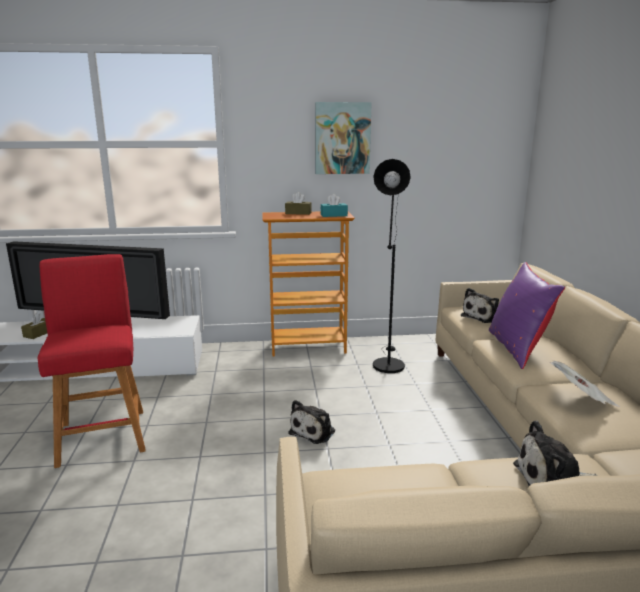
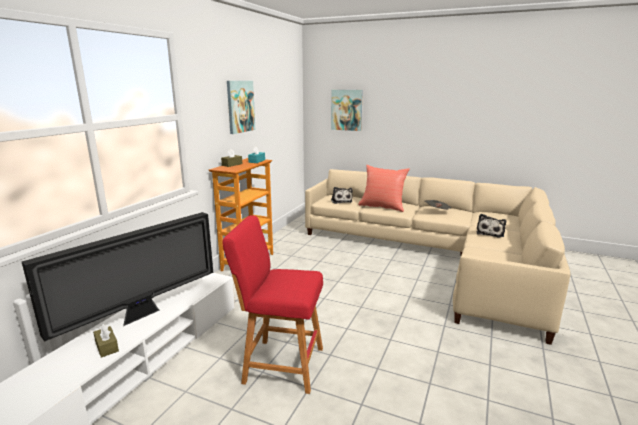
camera: 60 degrees left, 0 degrees up
plush toy [289,400,335,444] -> none
black floor lamp [373,159,411,373] -> none
purple pillow [489,262,565,369] -> red pillow [358,165,410,212]
none -> picture [331,90,363,131]

